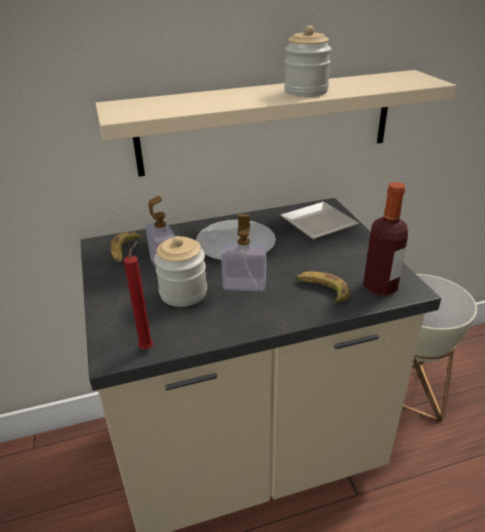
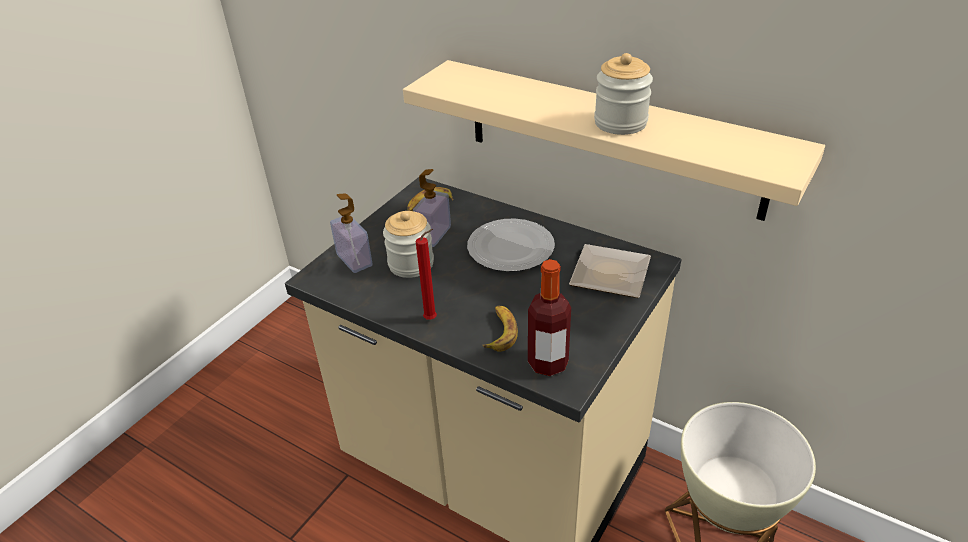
camera: 50 degrees right, 5 degrees up
red candle [124,241,153,349] -> red candle moved to [416,229,437,320]
soap dispenser [221,214,266,292] -> soap dispenser moved to [330,193,373,273]

